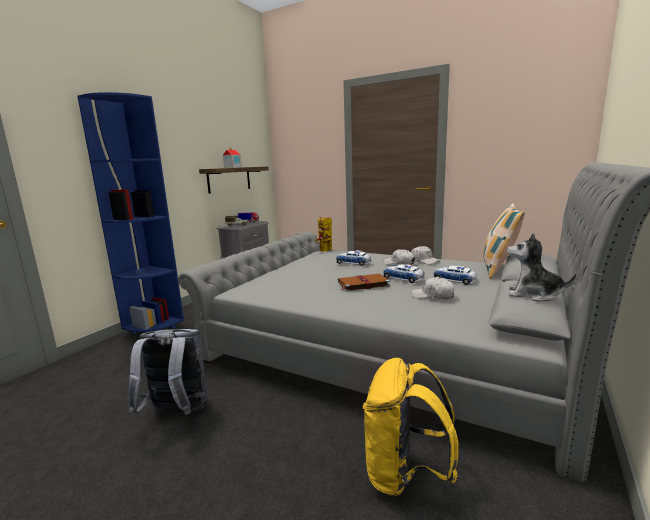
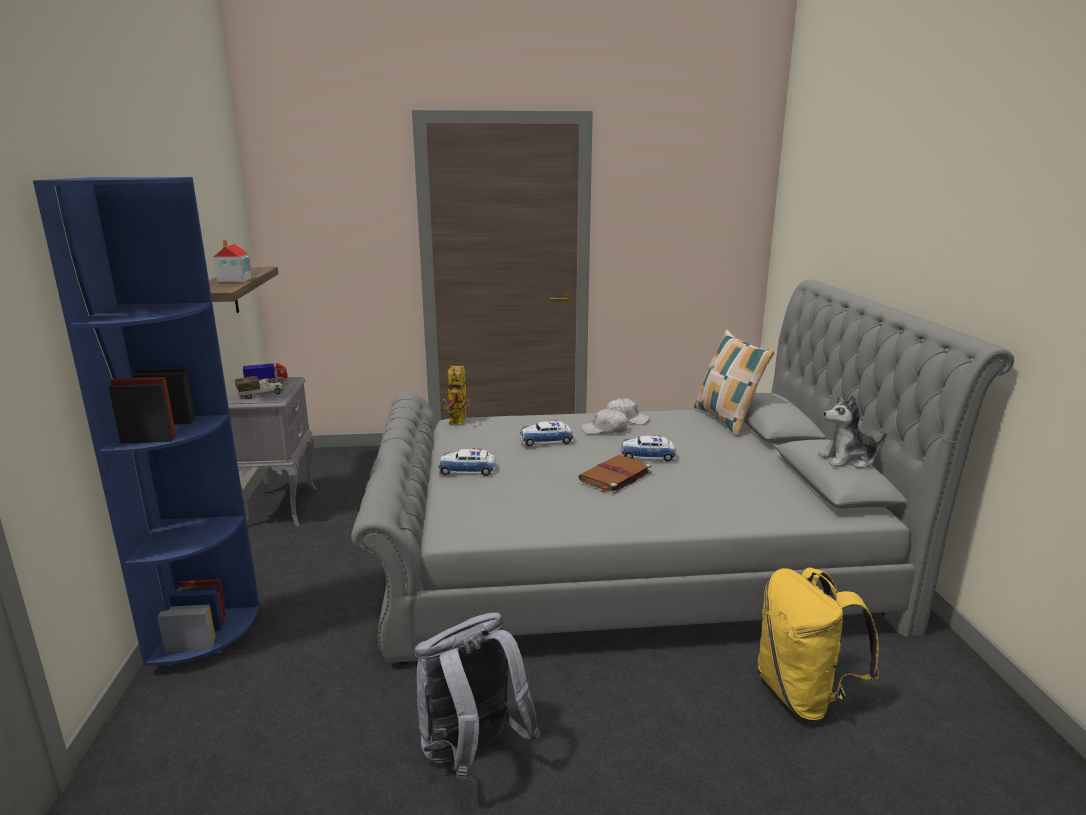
camera: 35 degrees left, 5 degrees up
white cap [412,277,455,299] -> none
toy car [433,266,477,285] -> toy car moved to [438,448,496,476]

